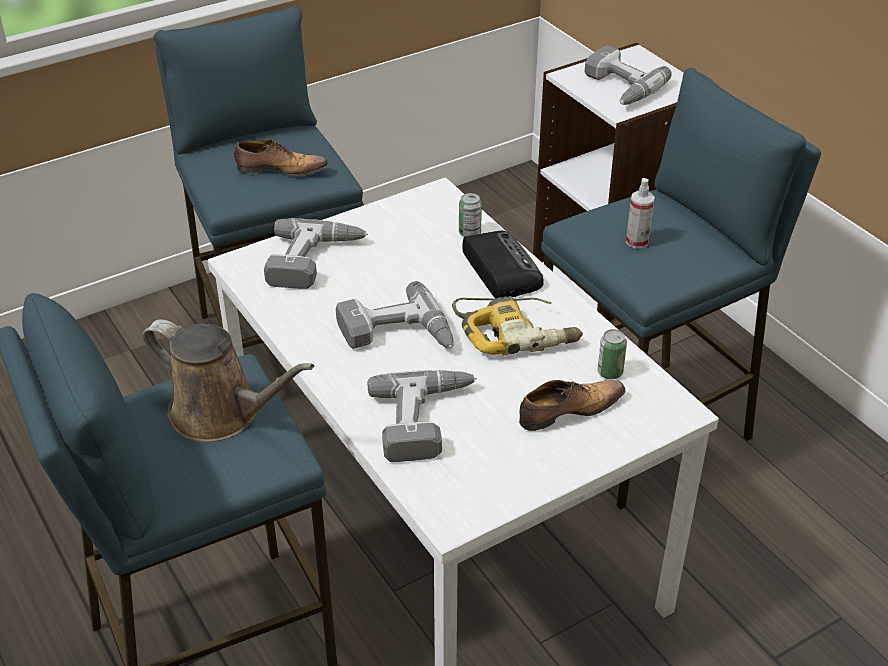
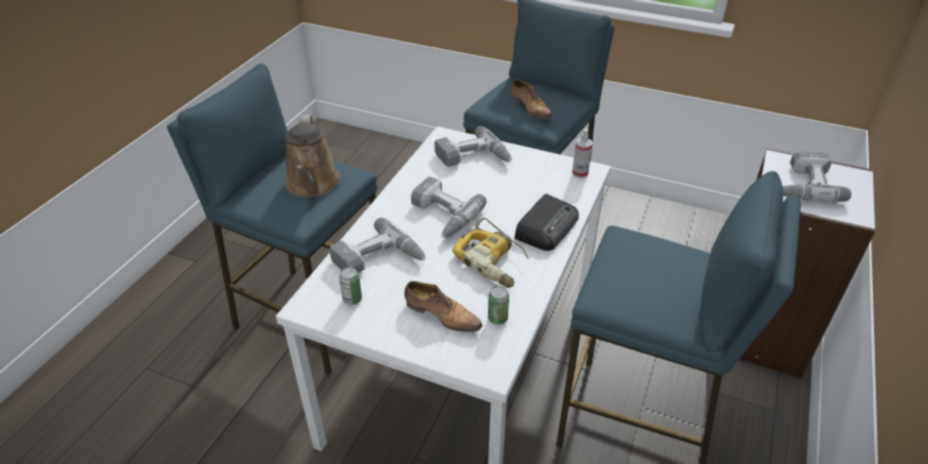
camera: 55 degrees right, 0 degrees up
can [459,193,482,237] -> can moved to [339,267,362,305]
spray bottle [626,178,655,249] -> spray bottle moved to [572,128,593,178]

